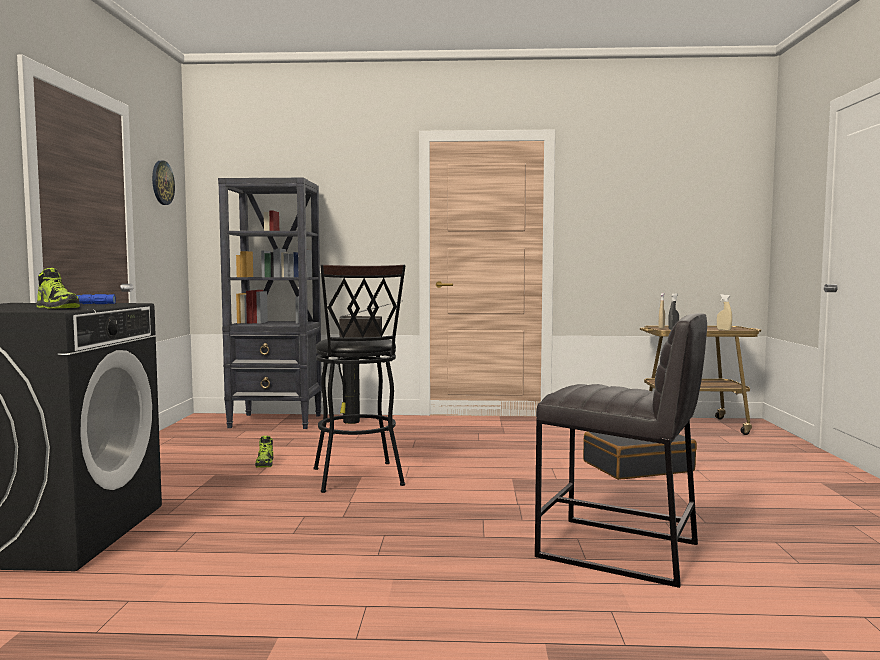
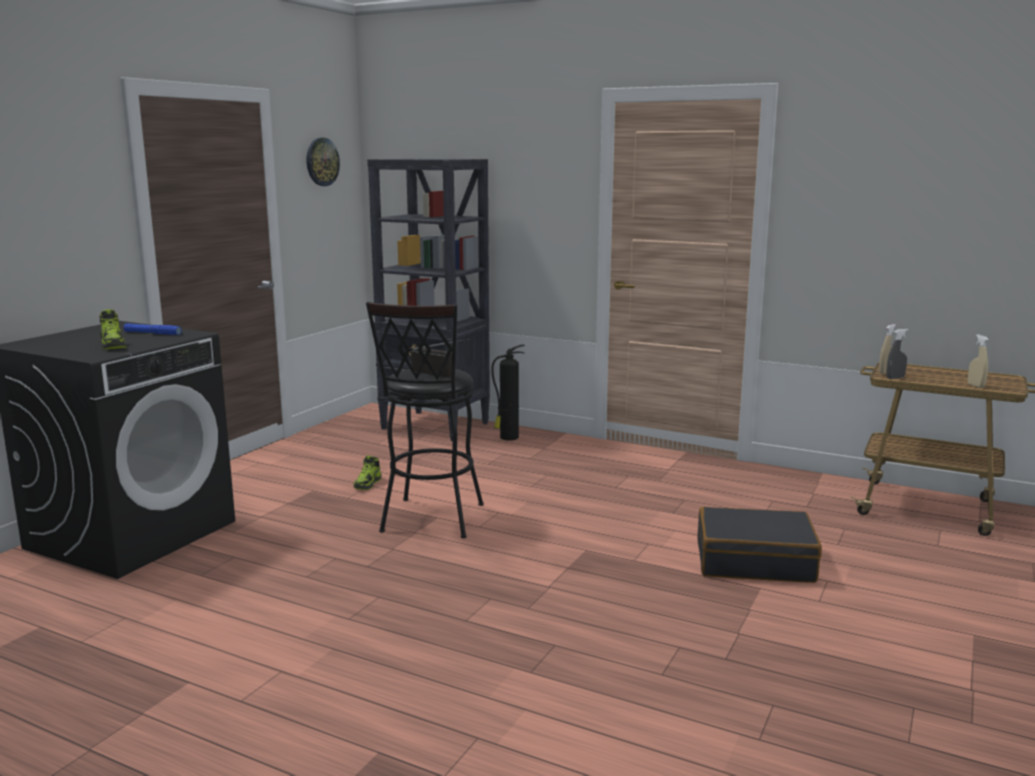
camera: 25 degrees right, 10 degrees up
grey stool [535,313,707,588] -> none

